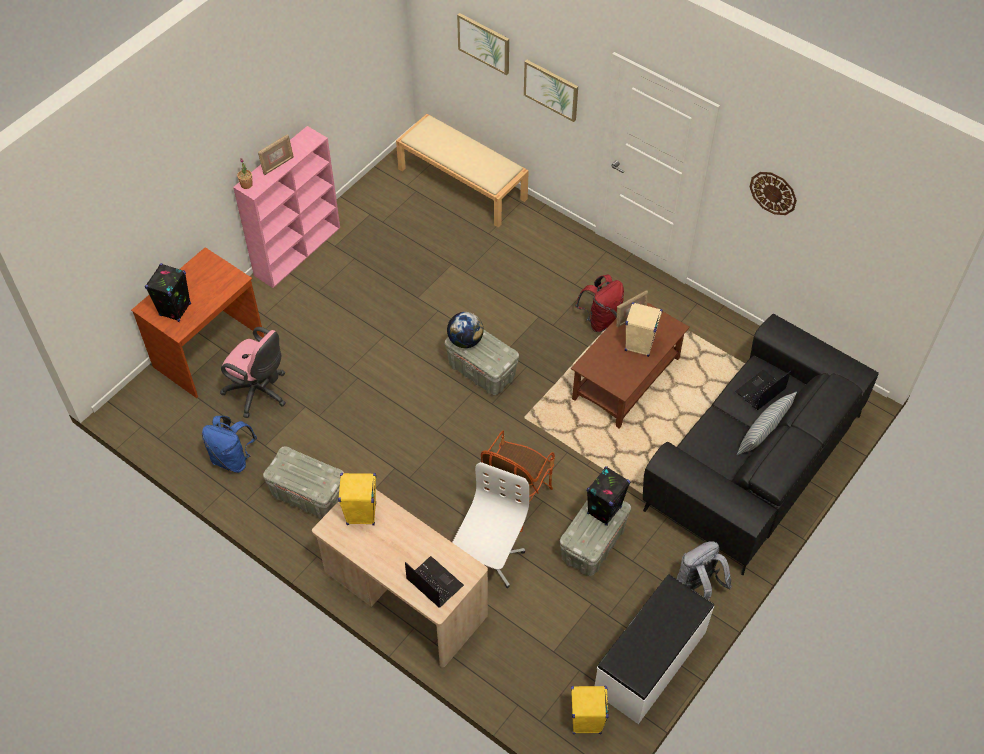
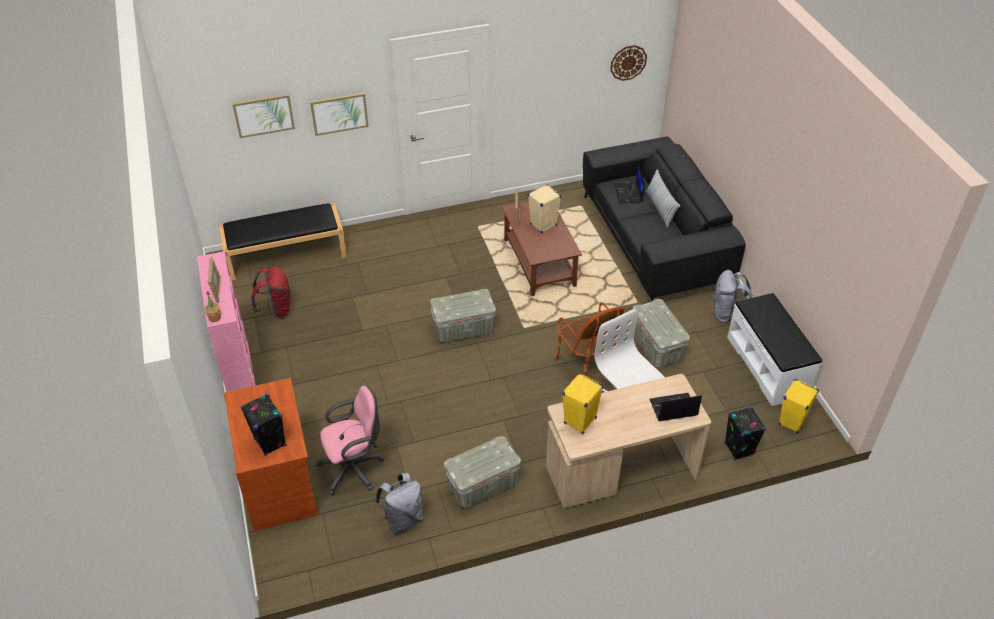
camera: 55 degrees left, 10 degrees down
blue backpack [202,416,257,473] -> grey backpack [375,473,424,533]
beige bench [396,114,529,227] -> black bench [219,203,347,280]
globe [447,312,484,348] -> none
red backpack [575,275,624,332] -> red backpack moved to [251,266,291,319]
black speaker [587,466,630,526] -> black speaker moved to [724,407,766,460]
wall clock [750,172,797,215] -> wall clock moved to [610,45,647,81]

